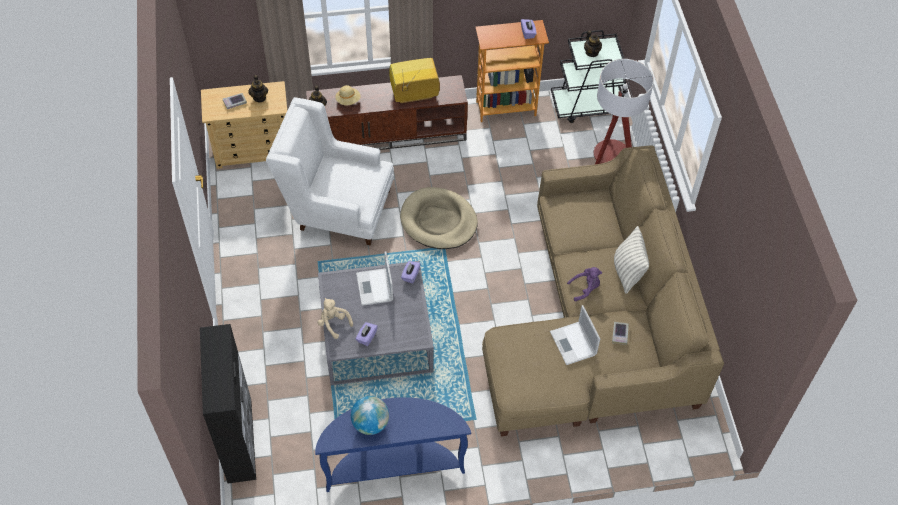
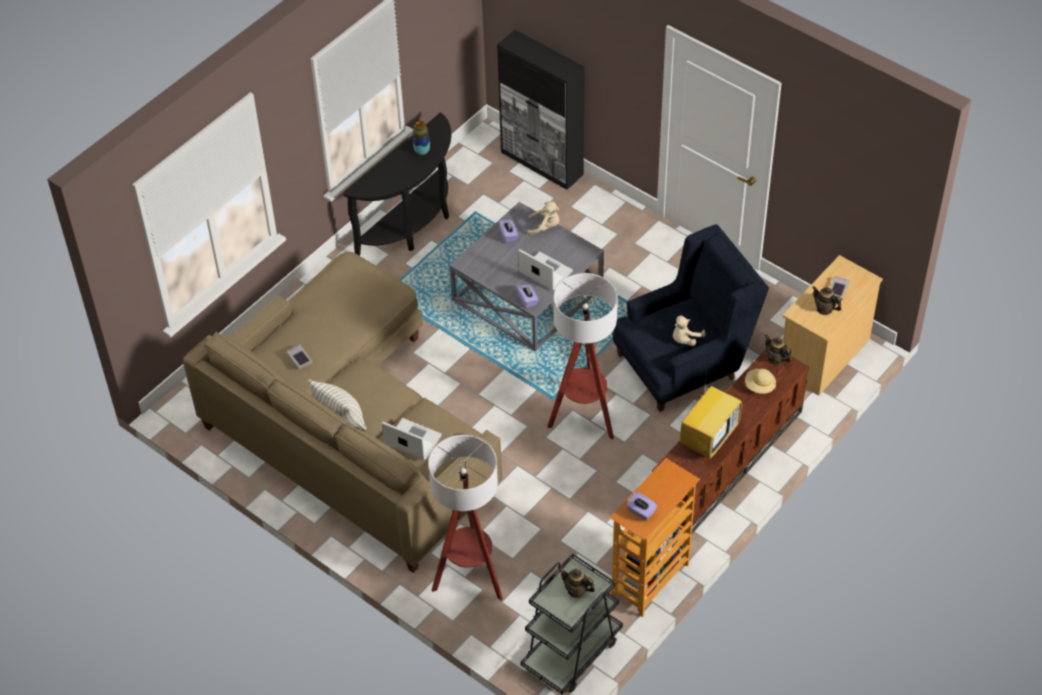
camera: 140 degrees right, 5 degrees down
white armchair [266,97,394,245] -> blue armchair [613,224,769,412]
blue console table [315,397,471,492] -> black console table [344,113,451,256]
globe [351,396,389,435] -> vase [413,121,430,155]
beige dog bed [400,187,478,249] -> floor lamp [547,273,618,440]
laptop [550,305,600,365] -> laptop moved to [382,418,442,460]
purple plush toy [567,267,602,301] -> none
none -> beige plush toy [673,316,706,346]

